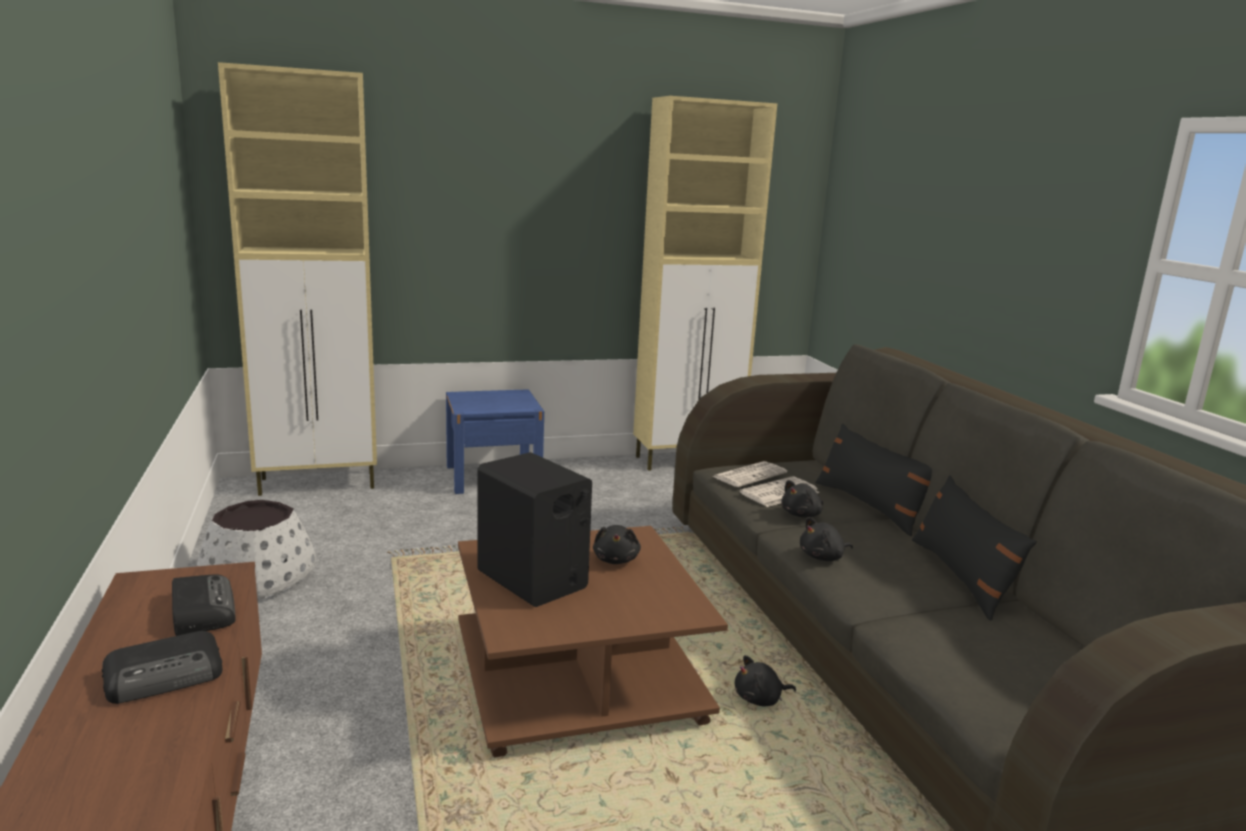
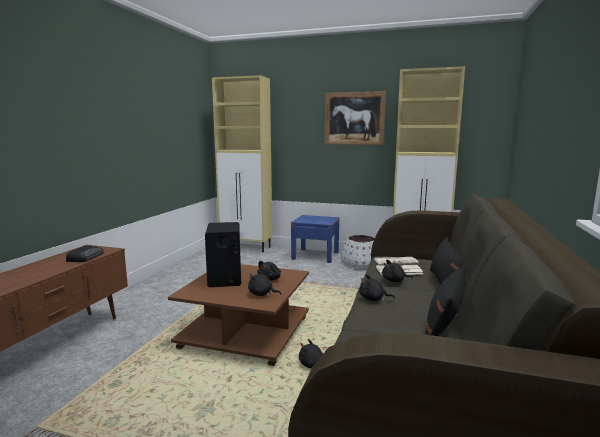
camera: 35 degrees right, 5 degrees down
radio [102,631,222,704] -> none
white planter [197,500,316,600] -> white planter moved to [341,235,375,269]
none -> black plush toy [248,270,281,296]
none -> picture [325,91,386,145]

